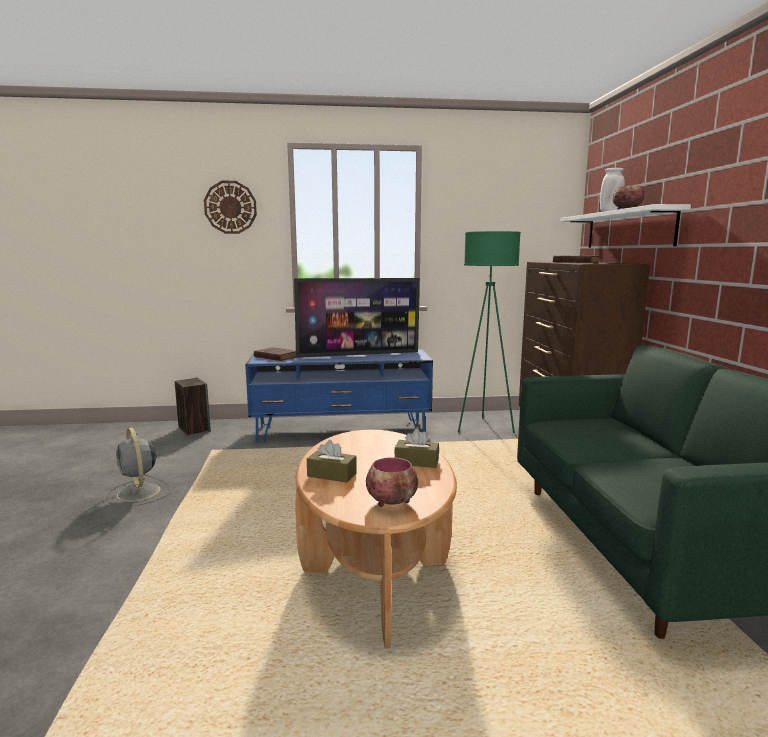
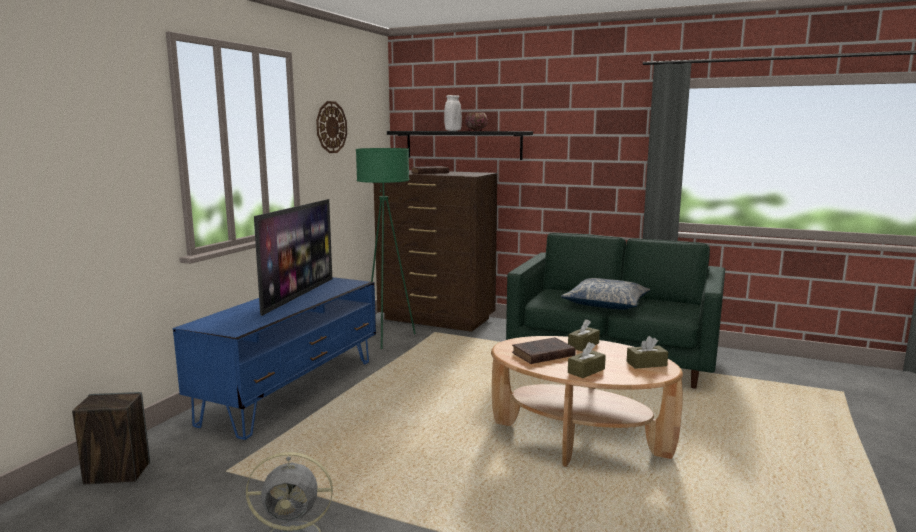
camera: 60 degrees left, 0 degrees up
wall clock [204,181,257,234] -> wall clock moved to [316,101,347,153]
brown book [254,347,296,361] -> brown book moved to [512,337,576,364]
bowl [366,457,418,507] -> brown tissue box [626,336,668,369]
white shelf [560,204,691,248] -> black shelf [387,131,533,160]
none -> pillow [561,278,650,310]

